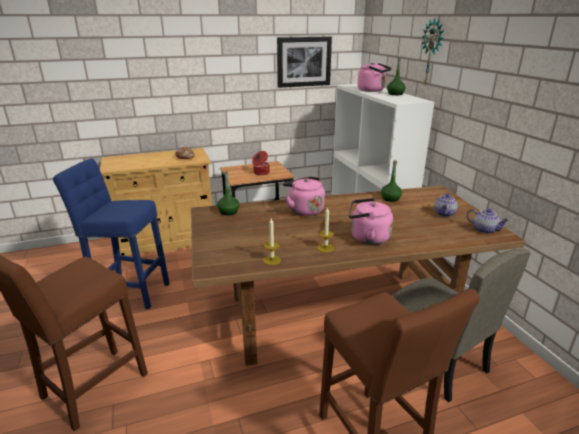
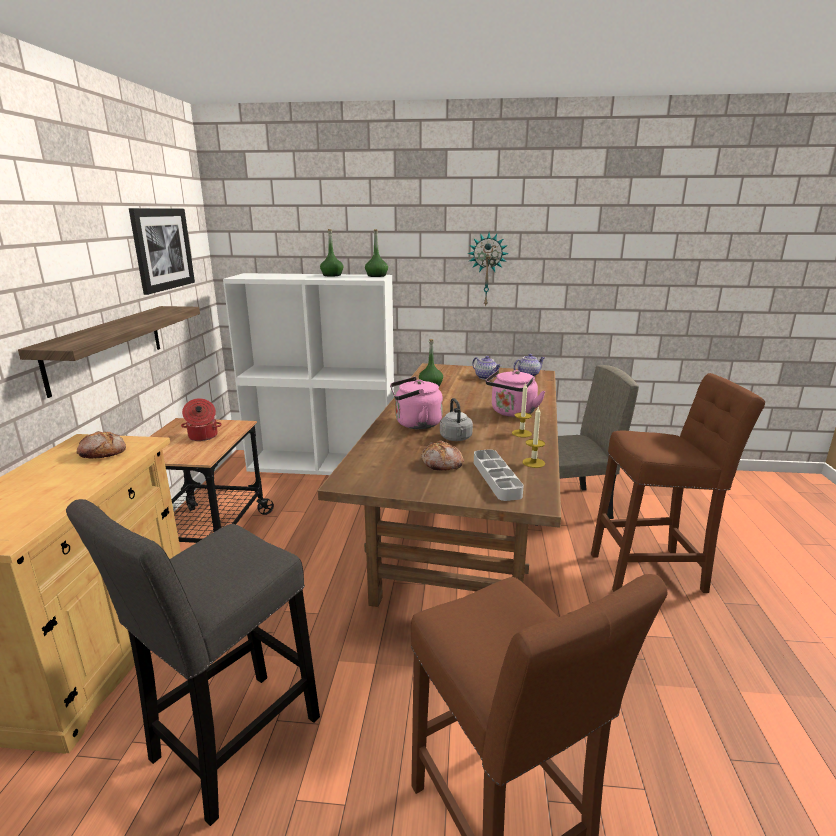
camera: 65 degrees left, 5 degrees down
blue stool [53,158,170,309] -> grey stool [66,499,320,826]
green bottle [217,171,240,215] -> green bottle moved to [365,229,388,277]
pink kettle [358,62,392,92] -> none
wall clock [421,18,444,86] -> wall clock moved to [468,233,509,307]
none -> shelf [18,306,200,398]
none -> bread [422,441,464,470]
none -> grey kettle [440,398,473,441]
none -> grey tray [474,449,524,501]

